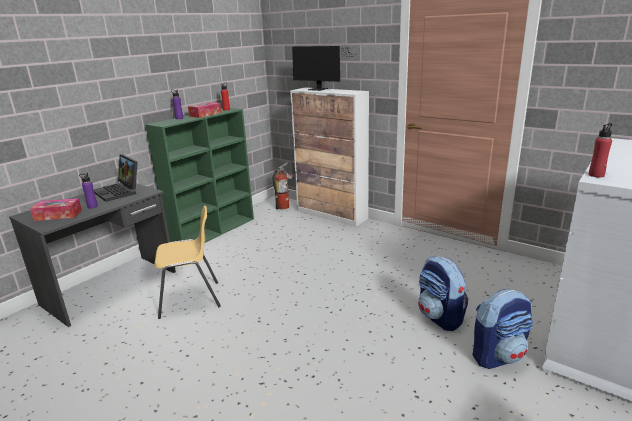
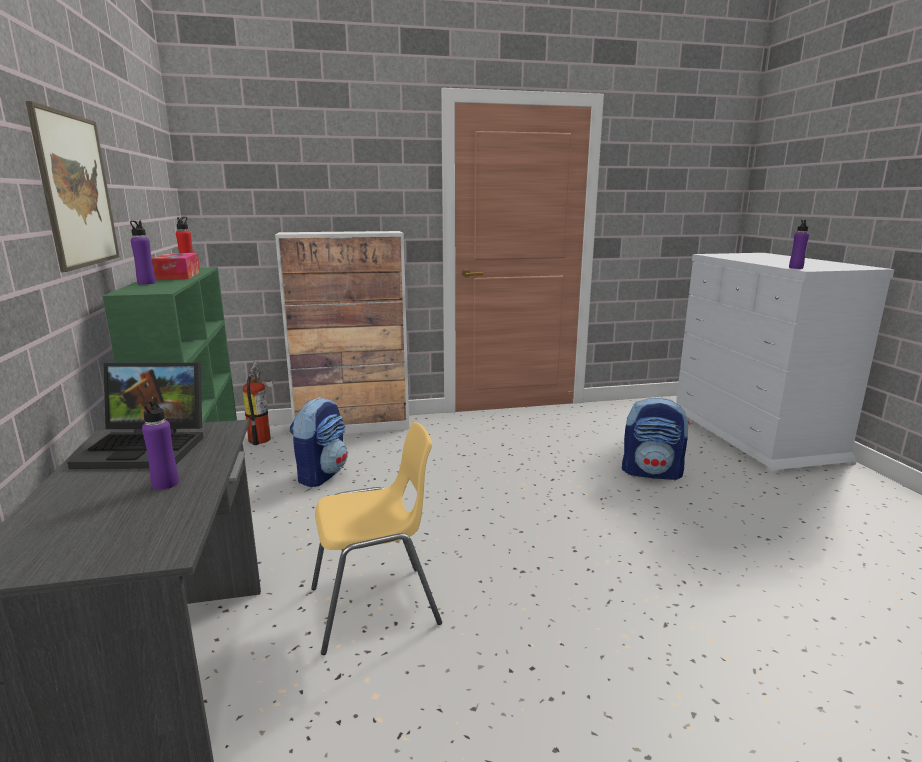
camera: 50 degrees left, 5 degrees down
tissue box [30,198,82,221] -> none
yellow chair [154,206,221,319] -> yellow chair turned 45 degrees clockwise [311,422,442,655]
monitor [292,46,355,91] -> none
backpack [473,289,533,369] -> backpack moved to [290,397,347,487]
red bottle [589,123,612,177] -> purple bottle [789,219,809,269]
none -> picture [26,101,120,272]

